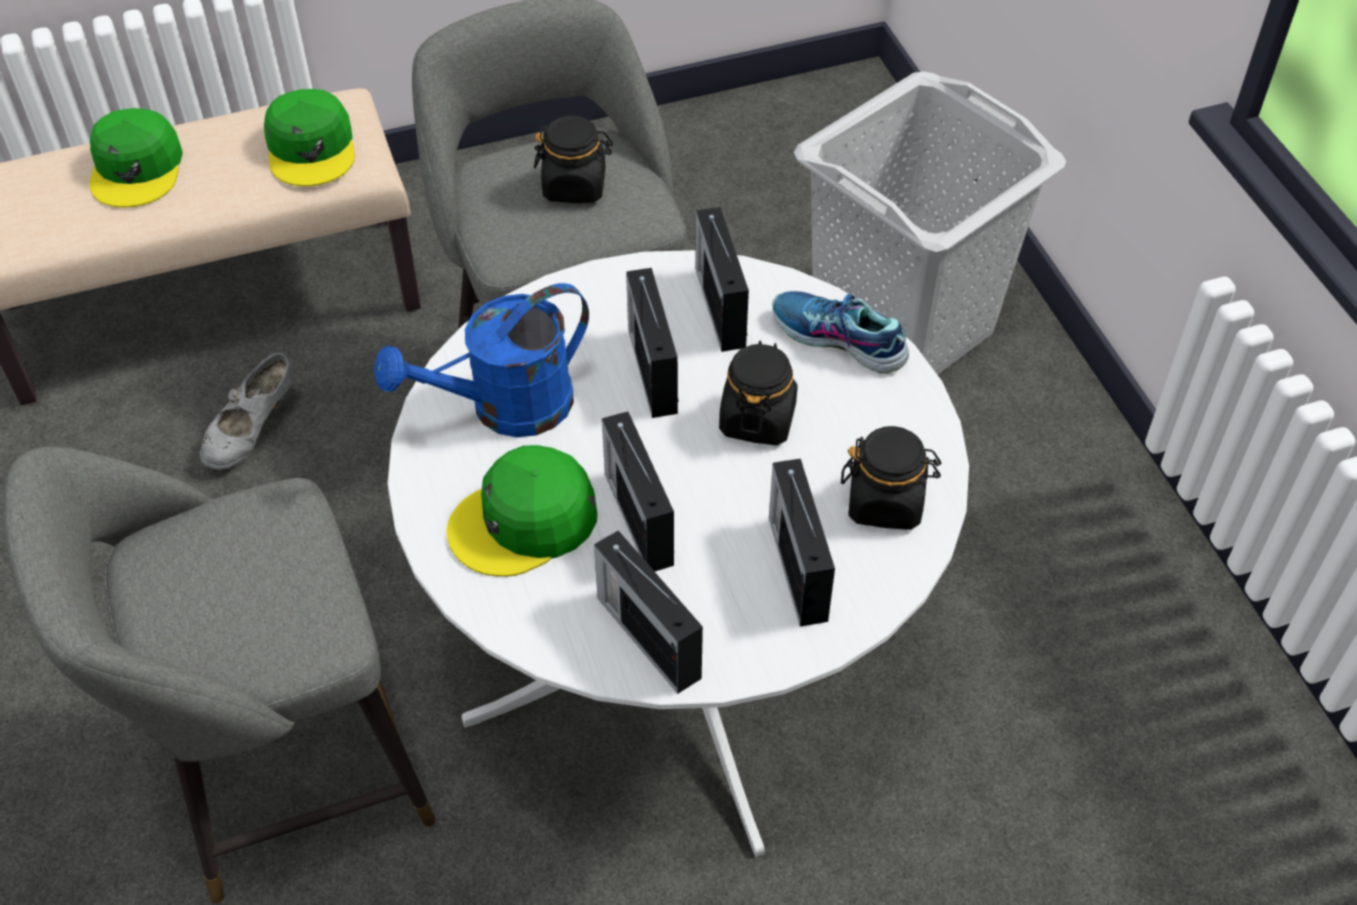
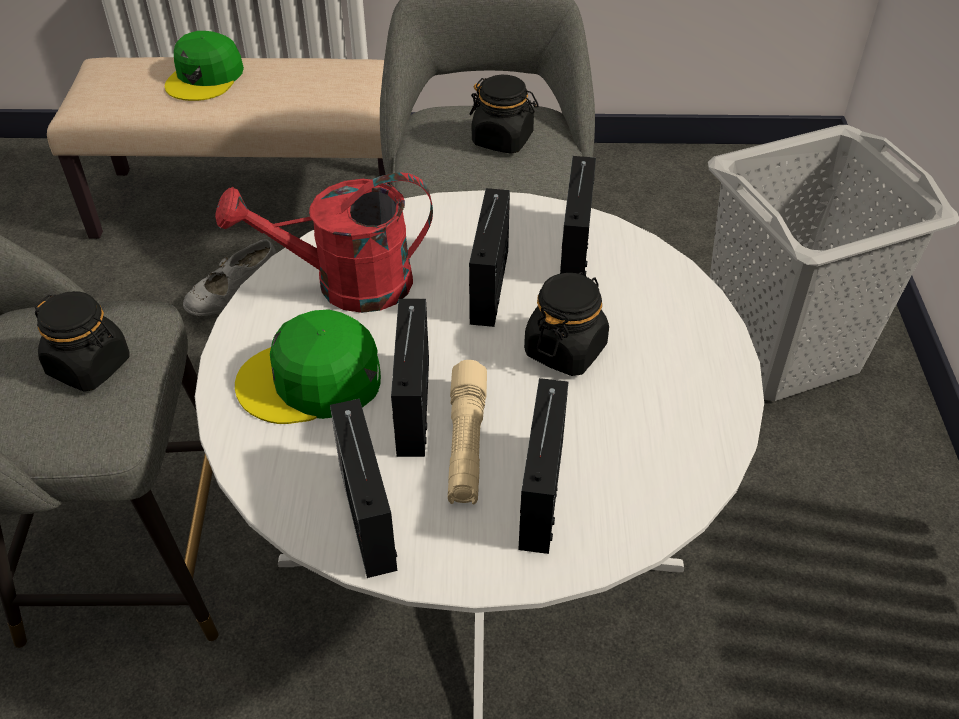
camera: 20 degrees right, 5 degrees down
green cap [264,89,355,186] -> none
blue watering can [374,283,589,437] -> red watering can [215,172,433,313]
shoe [772,291,909,374] -> none
black jar [841,426,941,530] -> black jar moved to [35,291,129,392]
none -> beige flashlight [448,360,487,504]

